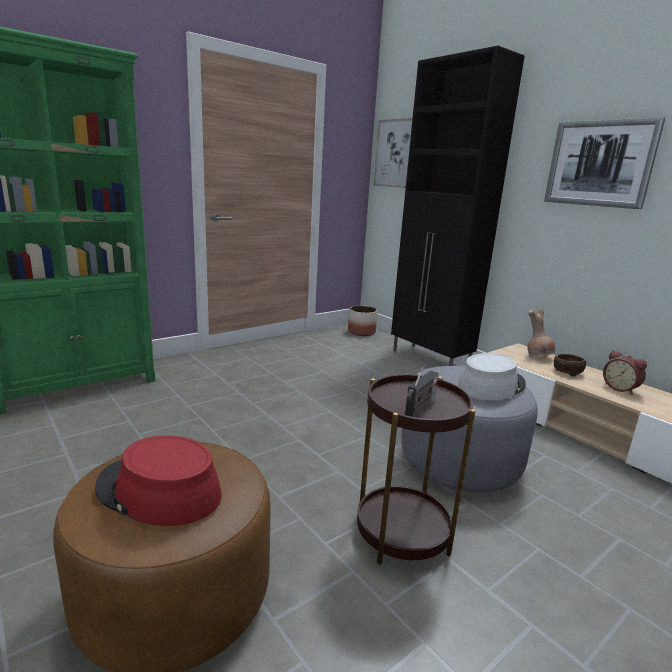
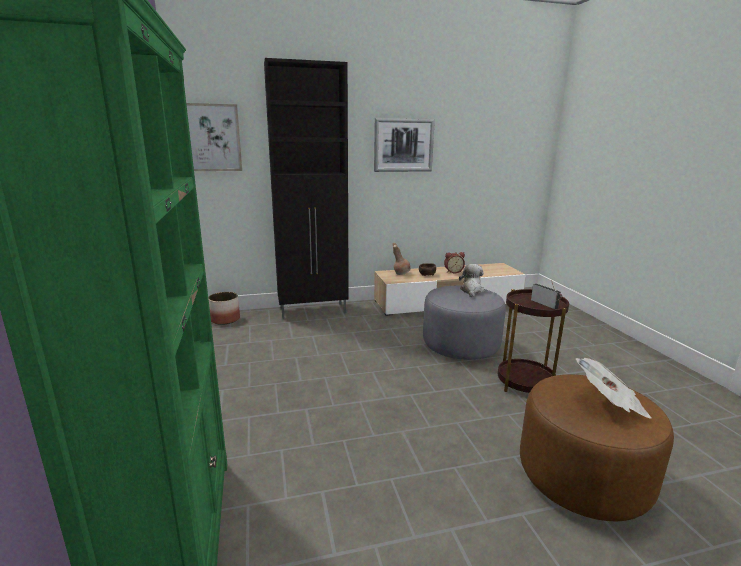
camera: 65 degrees left, 0 degrees up
red hat [95,435,222,526] -> newspaper [576,358,652,419]
grey hat [458,353,526,400] -> plush toy [459,264,484,297]

